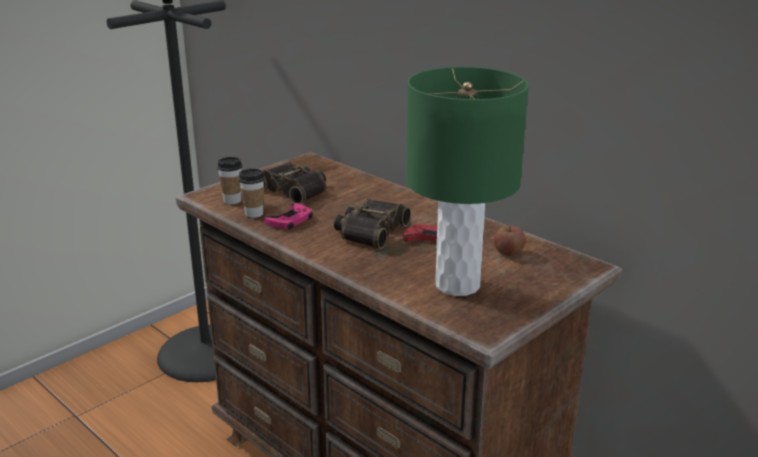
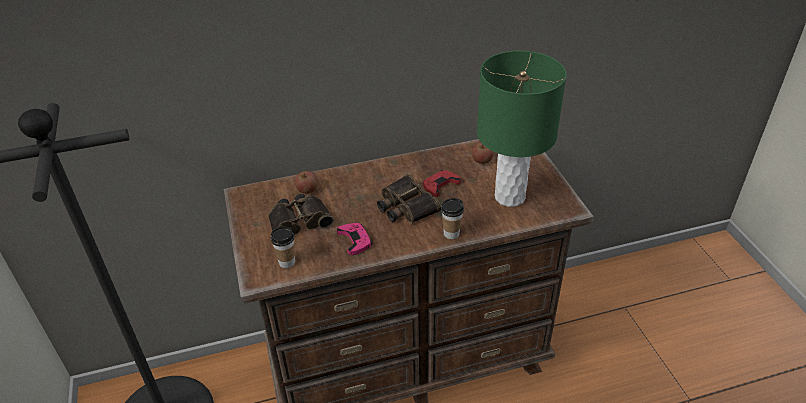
camera: 60 degrees left, 15 degrees up
cup [239,169,265,218] -> cup moved to [441,198,464,239]
none -> apple [295,171,318,194]

